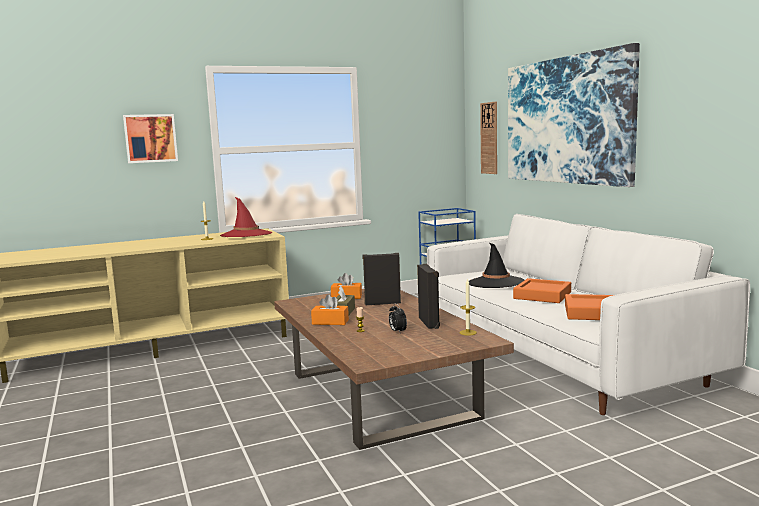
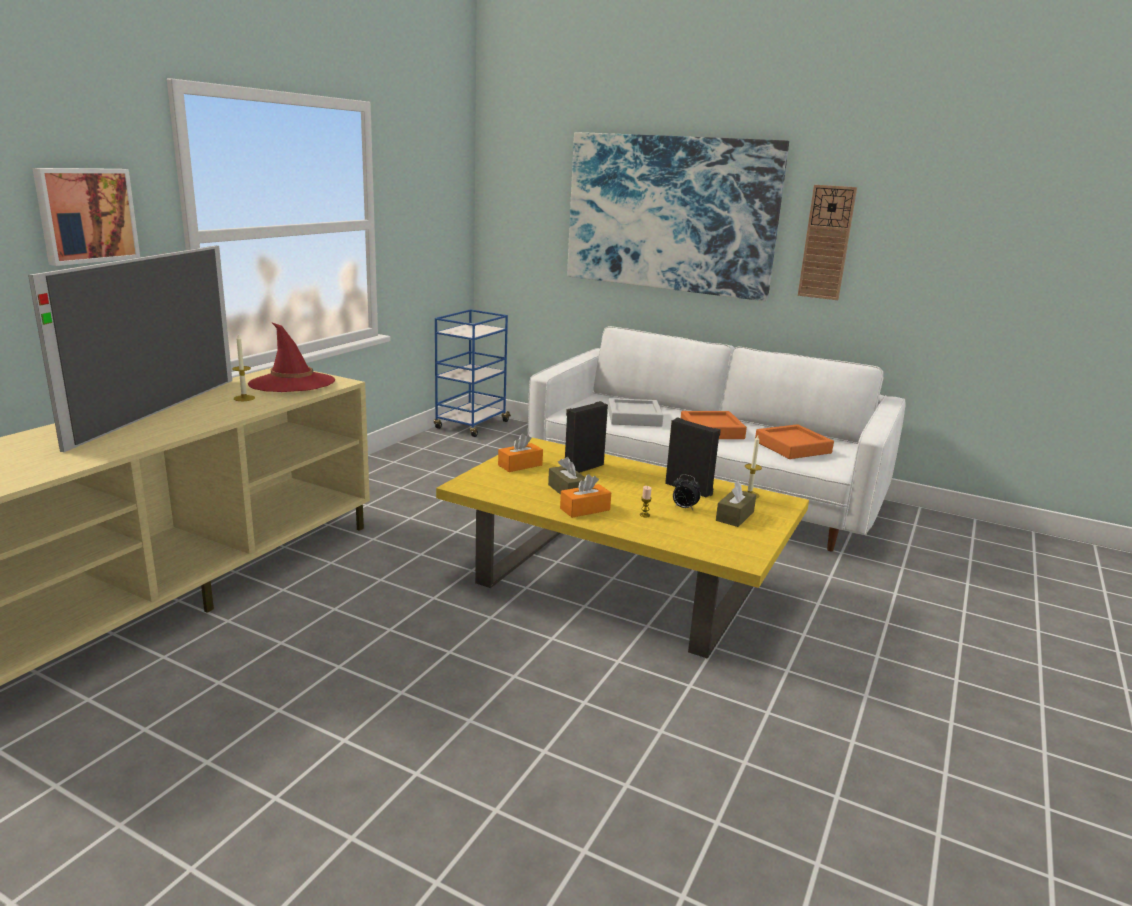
camera: 40 degrees left, 10 degrees up
brown coffee table [274,289,514,450] -> yellow coffee table [436,438,809,659]
black hat [469,243,524,288] -> grey tray [608,398,664,427]
wall clock [480,102,497,174] -> wall clock moved to [798,185,857,300]
none -> television [28,246,232,452]
none -> brown tissue box [716,480,756,527]

